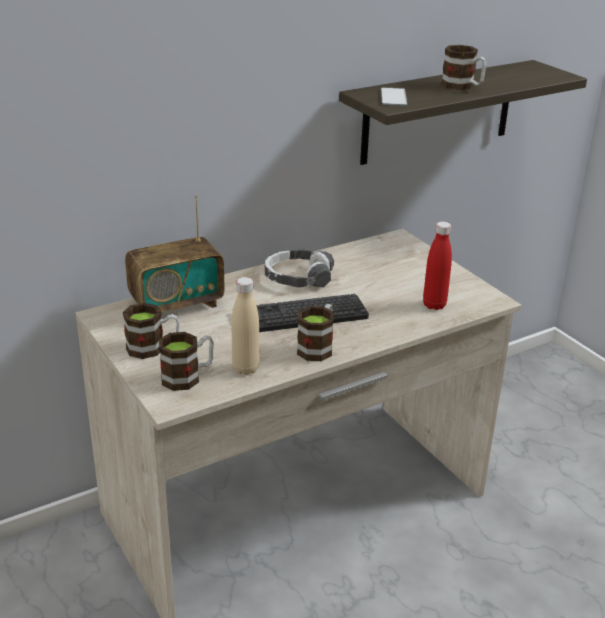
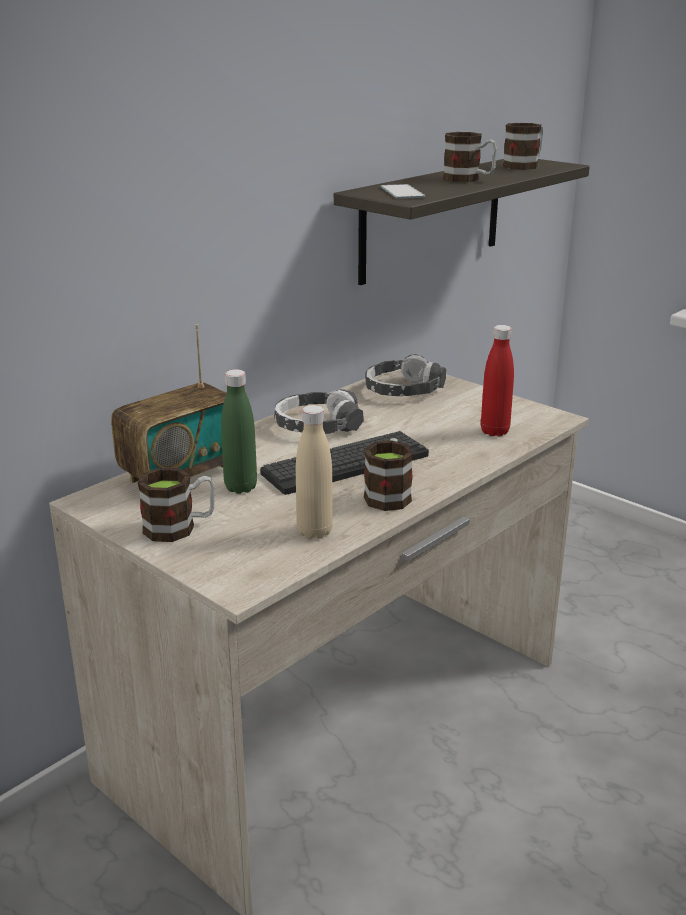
camera: 15 degrees left, 5 degrees down
mug [159,332,214,391] -> mug moved to [503,123,543,170]
none -> green bottle [221,369,257,494]
none -> headphones [365,354,446,396]

